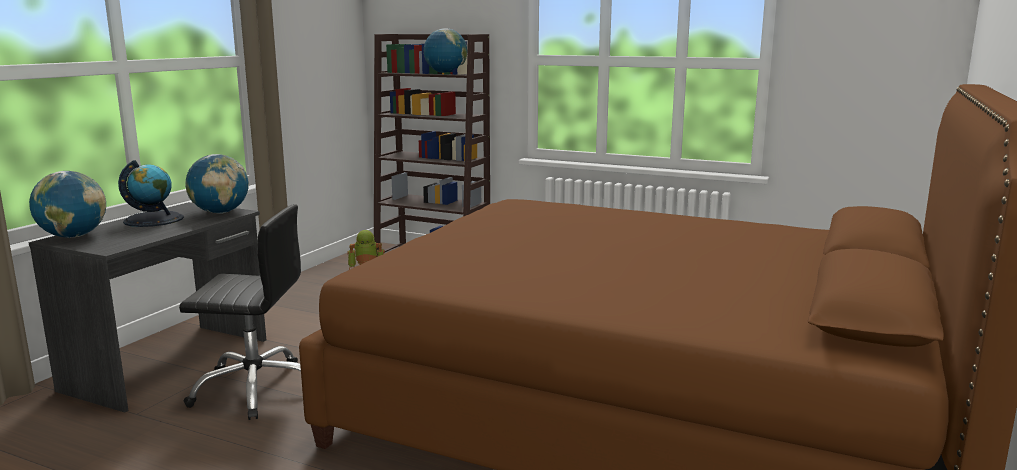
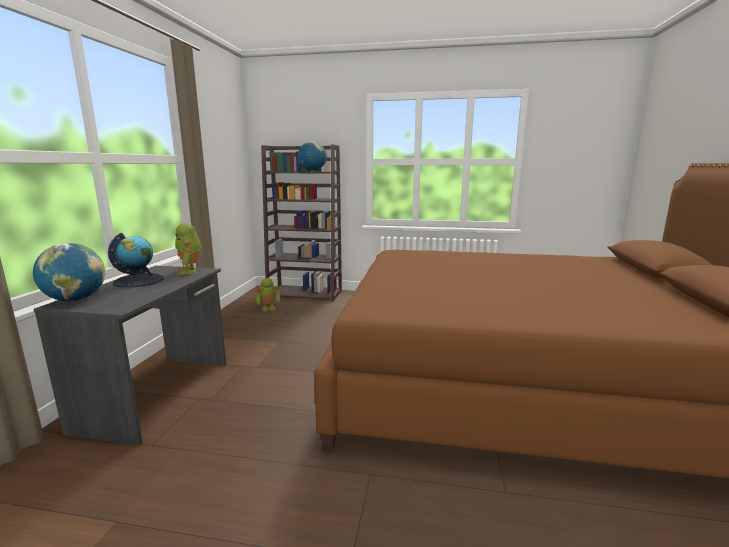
camera: 15 degrees left, 0 degrees up
black office chair [179,204,301,420] -> none
globe [185,154,249,214] -> toy robot [175,223,202,275]

